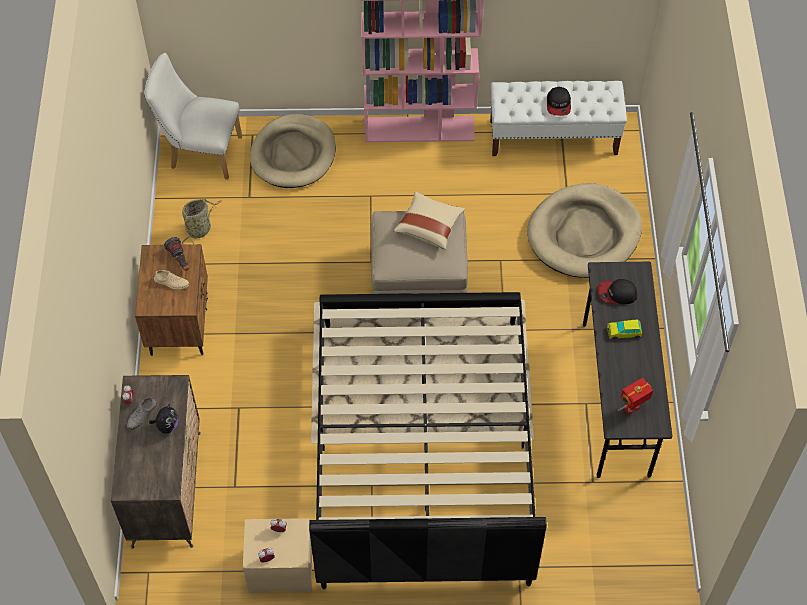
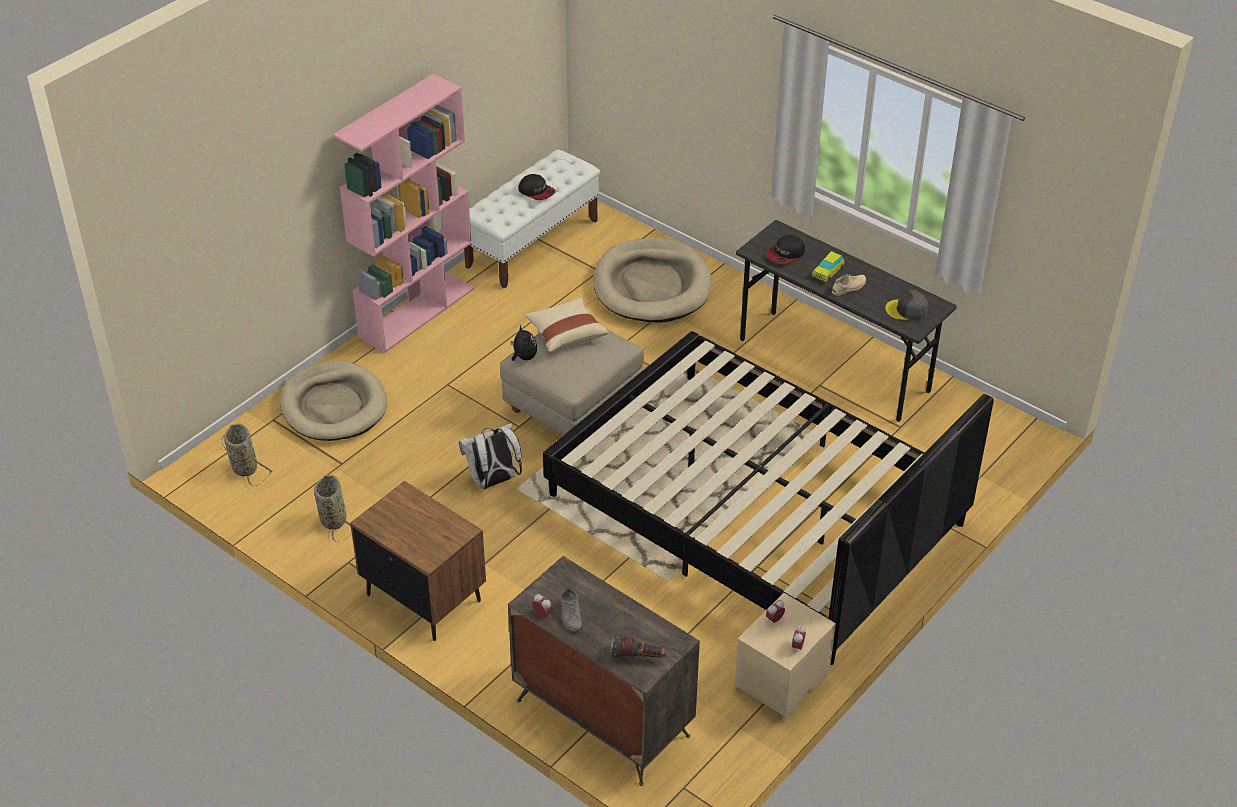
camera: 50 degrees left, 15 degrees down
white chair [145,53,242,180] -> basket [222,423,273,486]
plush toy [149,403,179,434] -> plush toy moved to [511,325,537,361]
beige shoe [154,270,190,290] -> beige shoe moved to [832,274,866,296]
flashlight [164,237,189,271] -> flashlight moved to [611,633,666,658]
toy robot [618,378,653,415] -> grey cap [885,290,928,321]
none -> white backpack [459,423,522,489]

